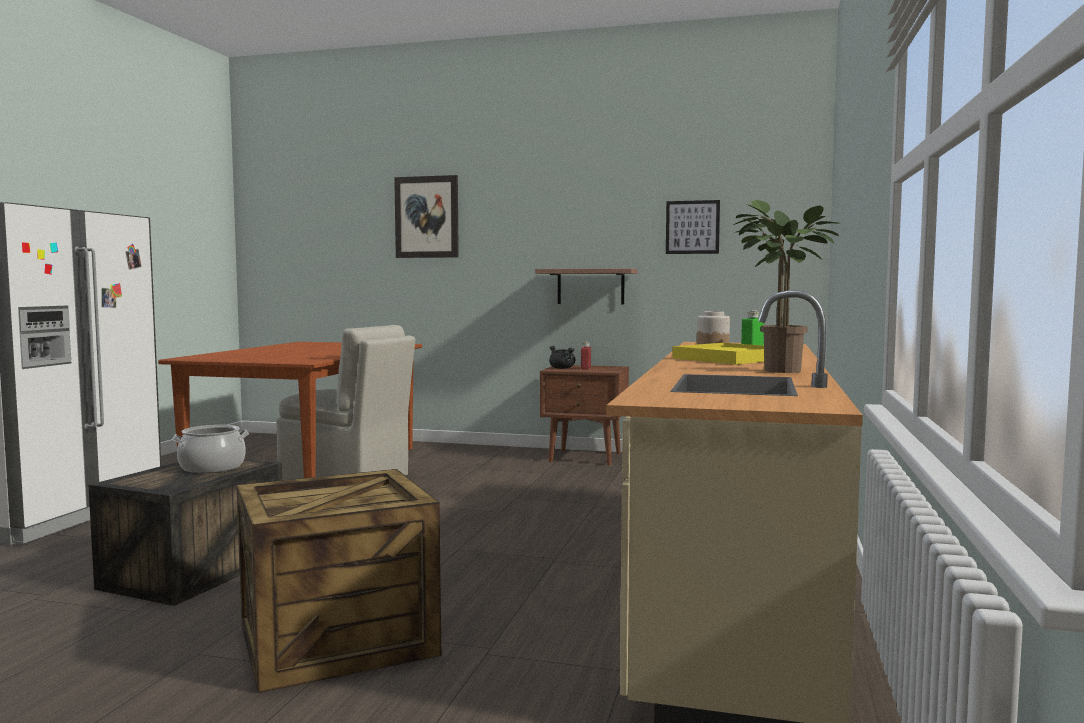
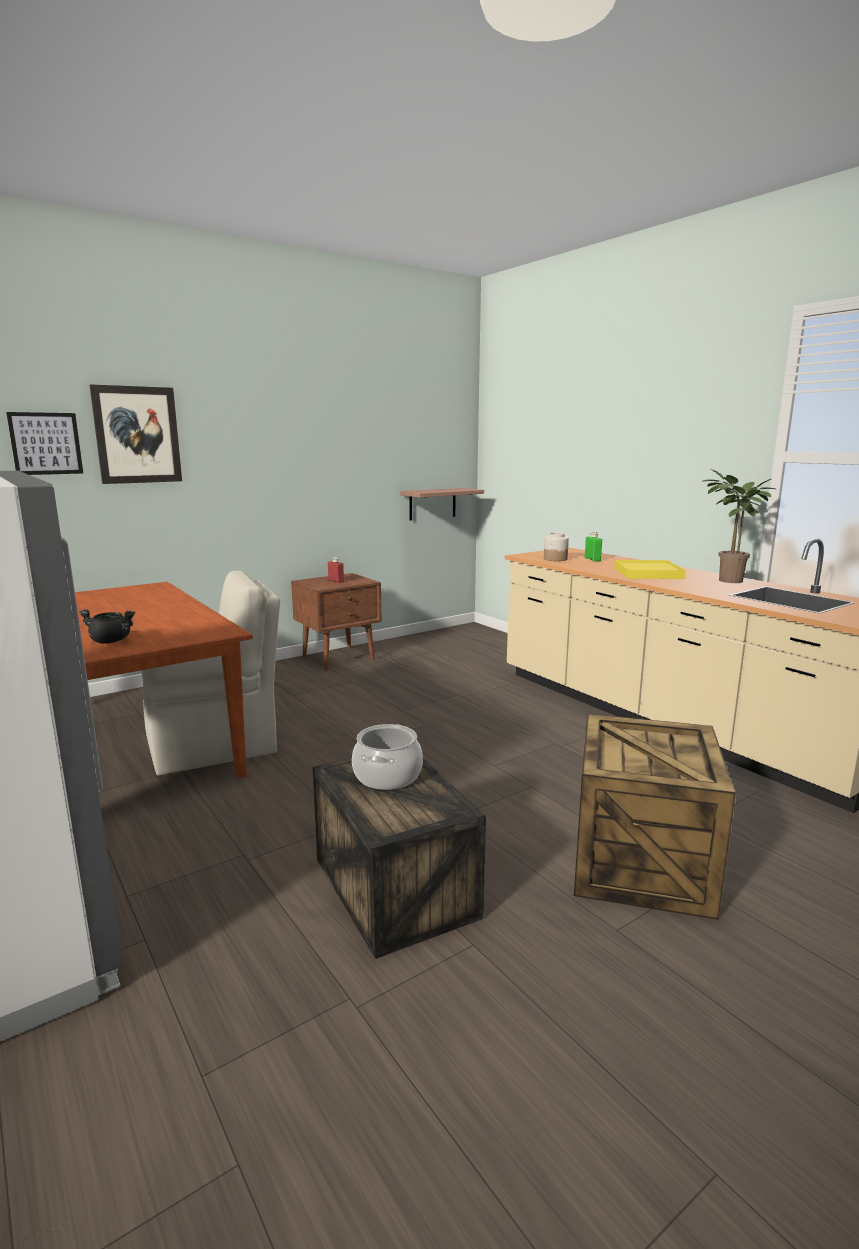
camera: 50 degrees left, 10 degrees up
shelf [535,268,638,304] -> shelf moved to [400,488,484,520]
black cooking pot [549,345,575,369] -> black cooking pot moved to [78,609,135,644]
picture [666,200,720,254] -> picture moved to [6,412,83,475]

